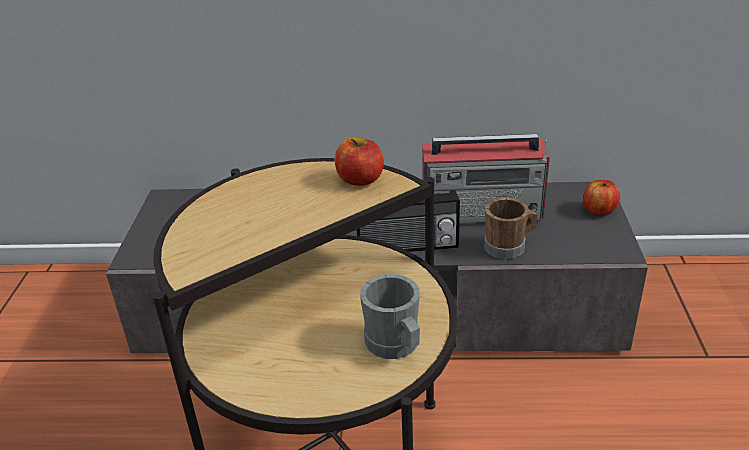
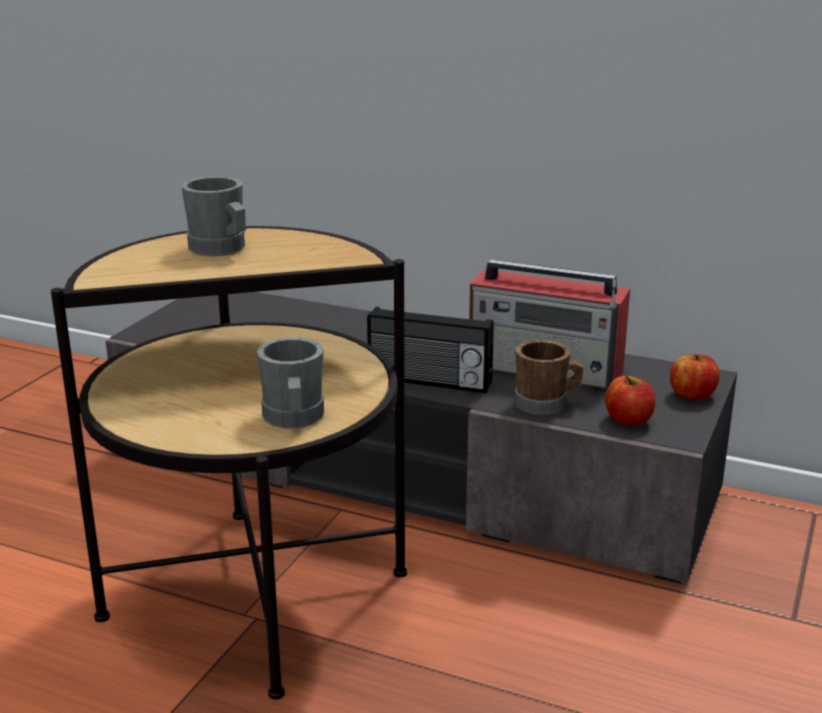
camera: 20 degrees right, 10 degrees down
apple [335,138,384,186] -> apple moved to [605,376,656,426]
none -> grey mug [181,176,246,256]

